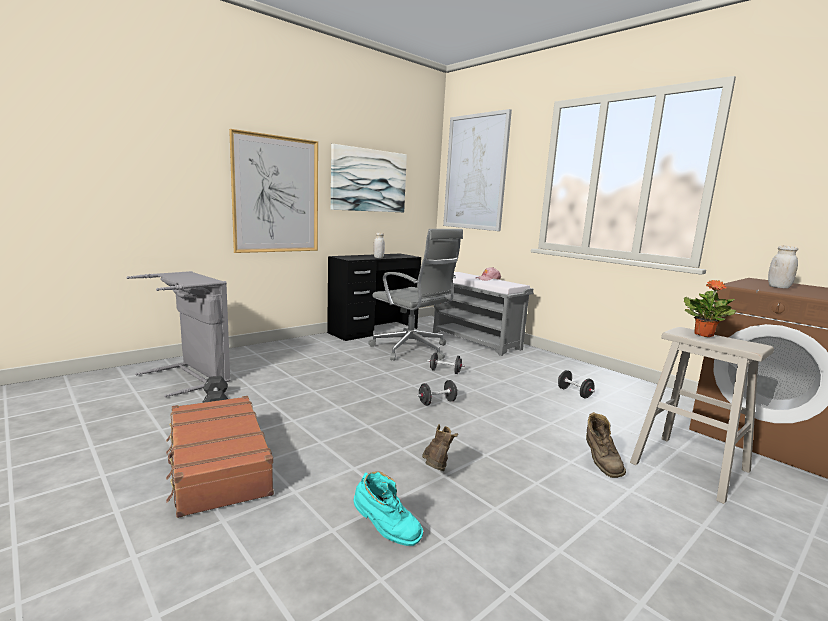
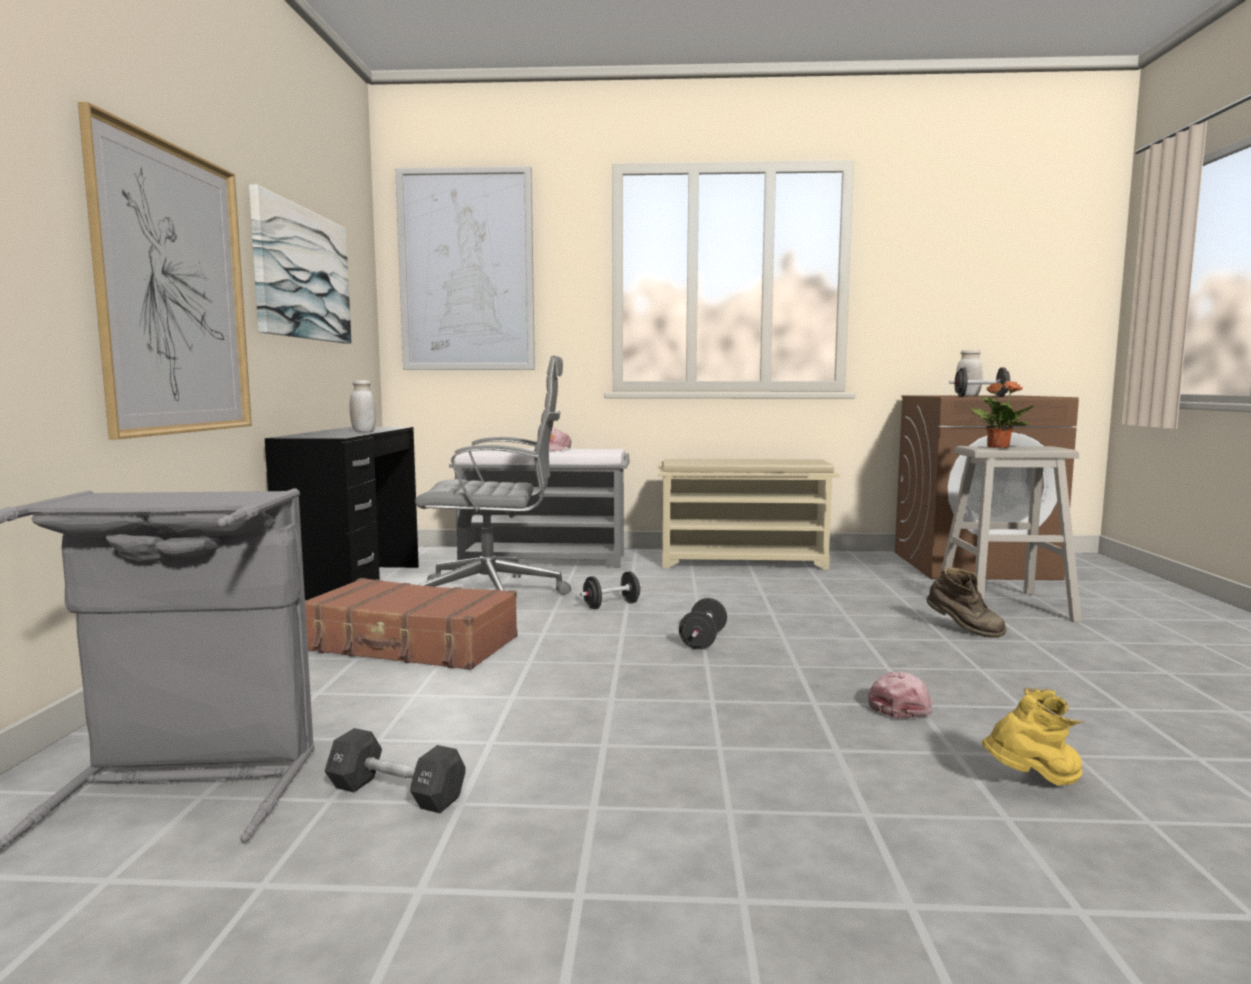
camera: 45 degrees left, 5 degrees down
brown suitcase [166,396,274,518] -> brown suitcase moved to [305,578,518,670]
turquoise boot [353,472,423,546] -> yellow boot [982,688,1084,785]
brown boot [422,424,458,471] -> pink cap [868,672,933,718]
black dumbbell [558,370,595,399] -> black dumbbell moved to [949,367,1015,397]
none -> beige shoe rack [658,459,840,570]

